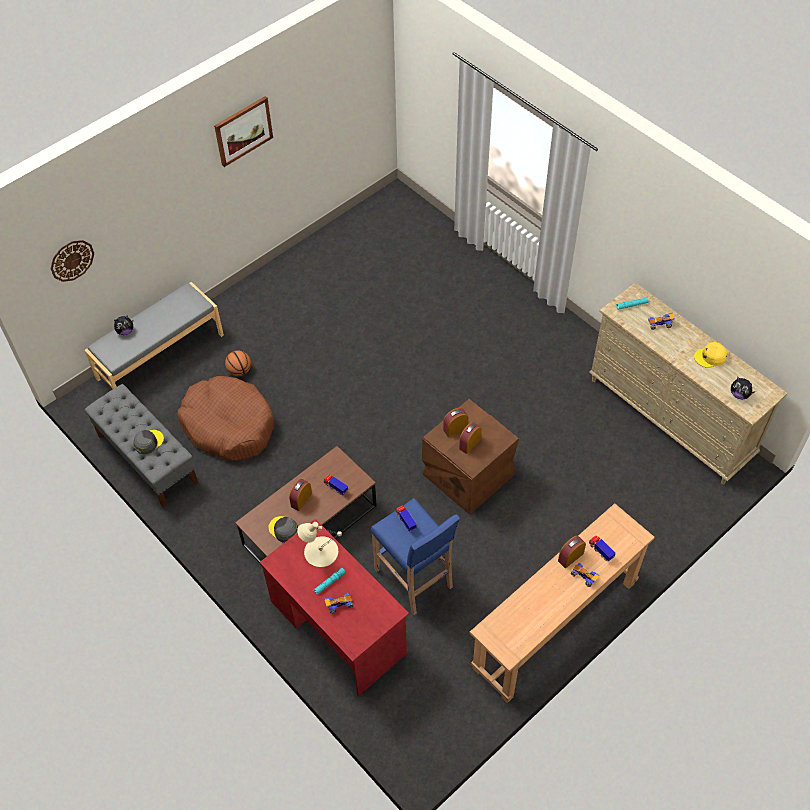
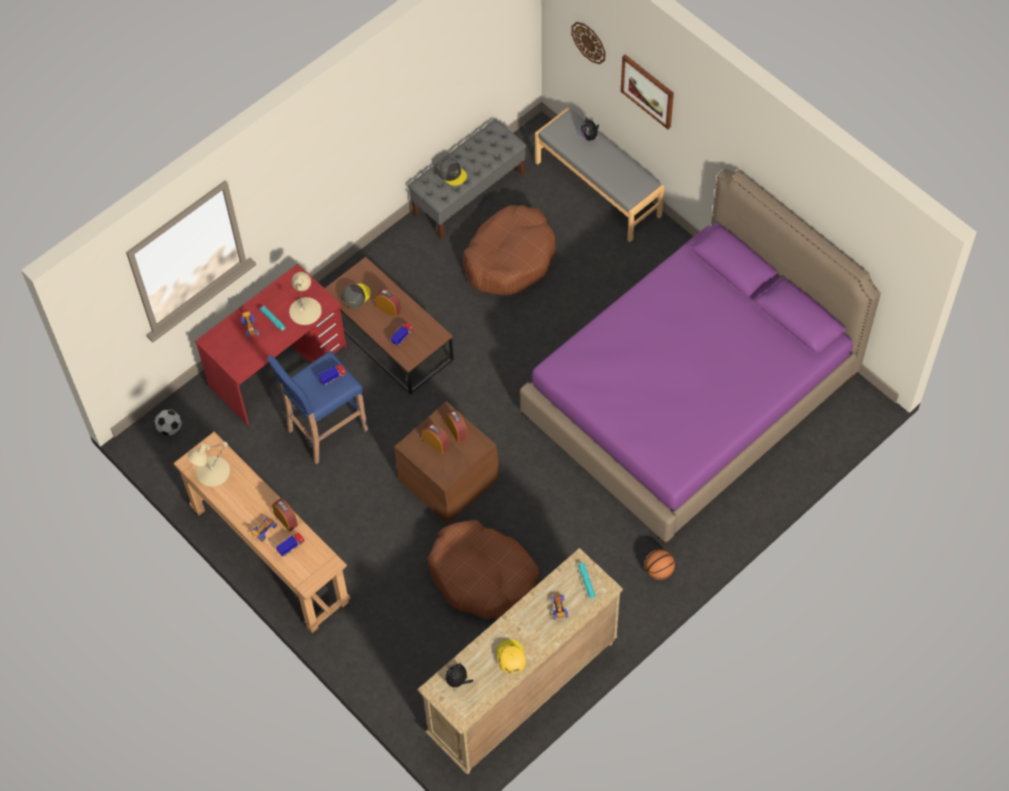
camera: 90 degrees right, 5 degrees up
picture [214,96,273,167] -> picture moved to [621,55,674,129]
basketball [225,351,251,376] -> basketball moved to [645,549,675,580]
none -> football [155,410,182,435]
none -> beige table lamp [188,442,230,487]
none -> brown dog bed [428,520,539,618]
none -> purple bed [520,169,881,545]

